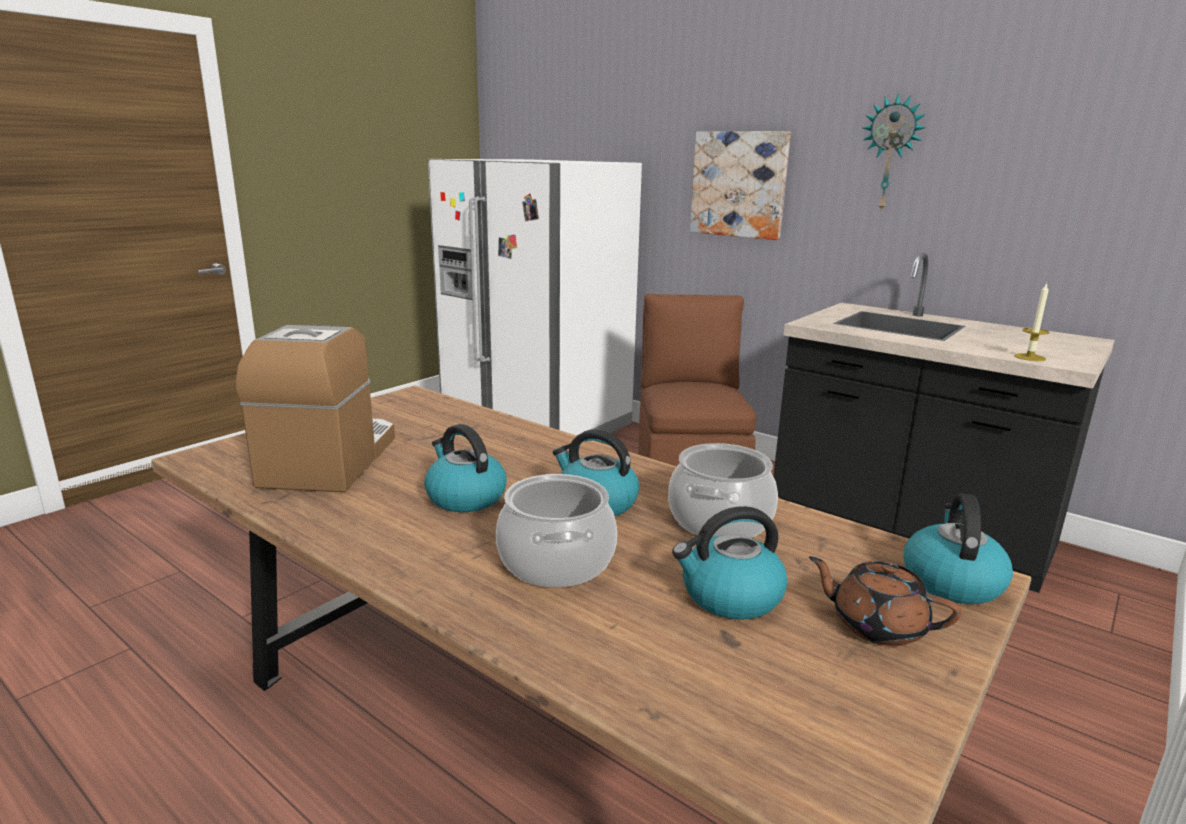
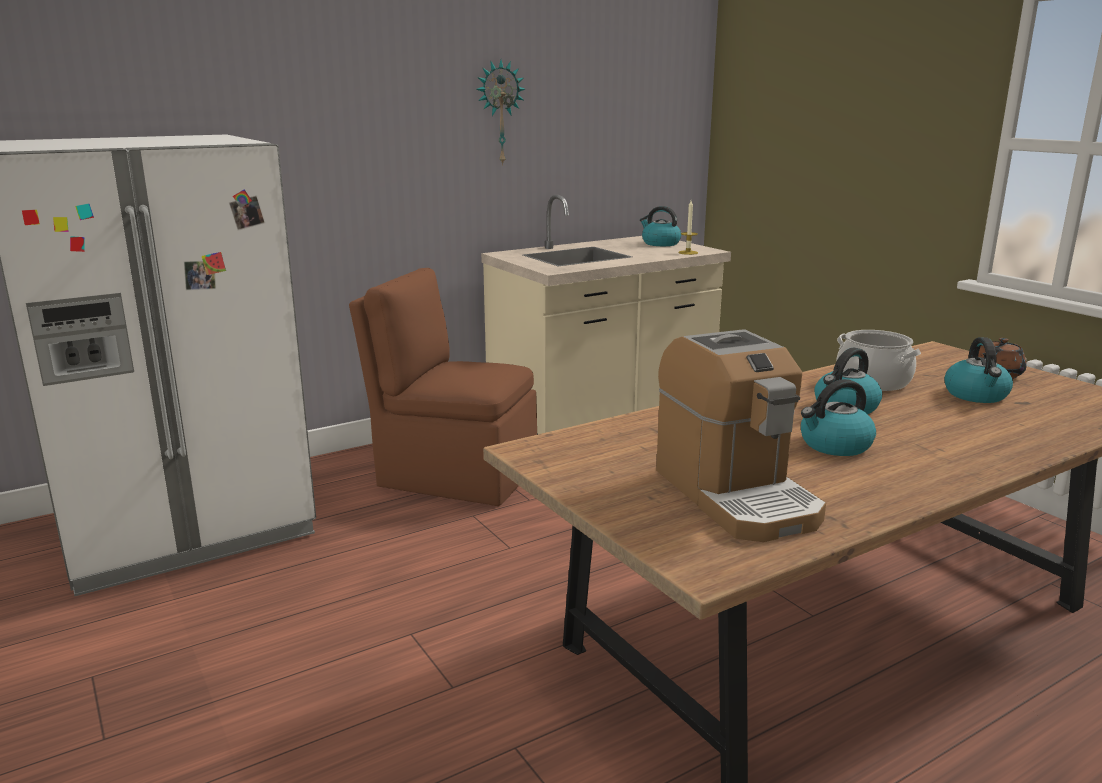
camera: 70 degrees left, 0 degrees up
coffee machine [236,325,395,492] -> coffee machine turned 135 degrees counterclockwise [656,329,826,542]
cooking pot [496,474,617,587] -> none
picture [690,131,791,240] -> none
black counter [773,253,1115,593] -> beige counter [481,194,731,435]
kettle [903,493,1013,604] -> kettle moved to [640,206,681,246]

